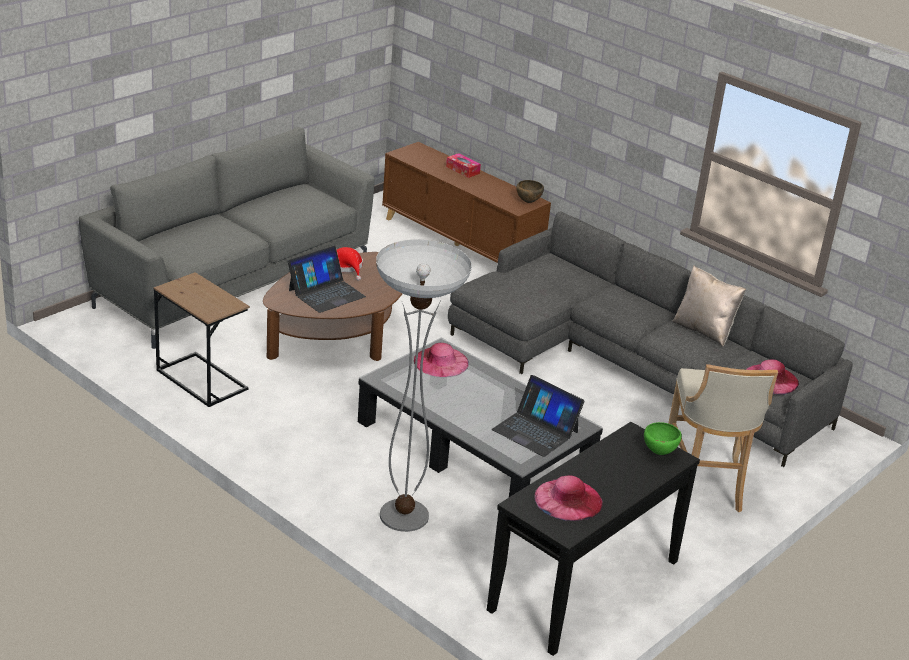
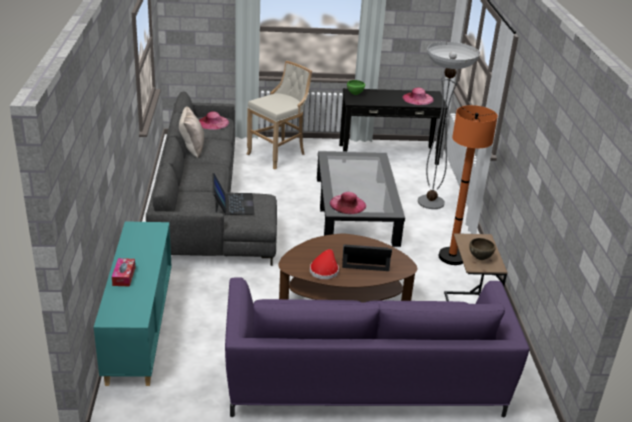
camera: 135 degrees left, 0 degrees up
grey sofa [79,127,375,349] -> purple sofa [225,277,530,417]
brown cabinet [382,142,551,263] -> turquoise cabinet [94,221,172,386]
laptop [492,375,585,457] -> laptop moved to [212,173,255,215]
brown bowl [516,180,544,203] -> brown bowl moved to [469,238,496,260]
none -> orange floor lamp [439,105,498,265]

